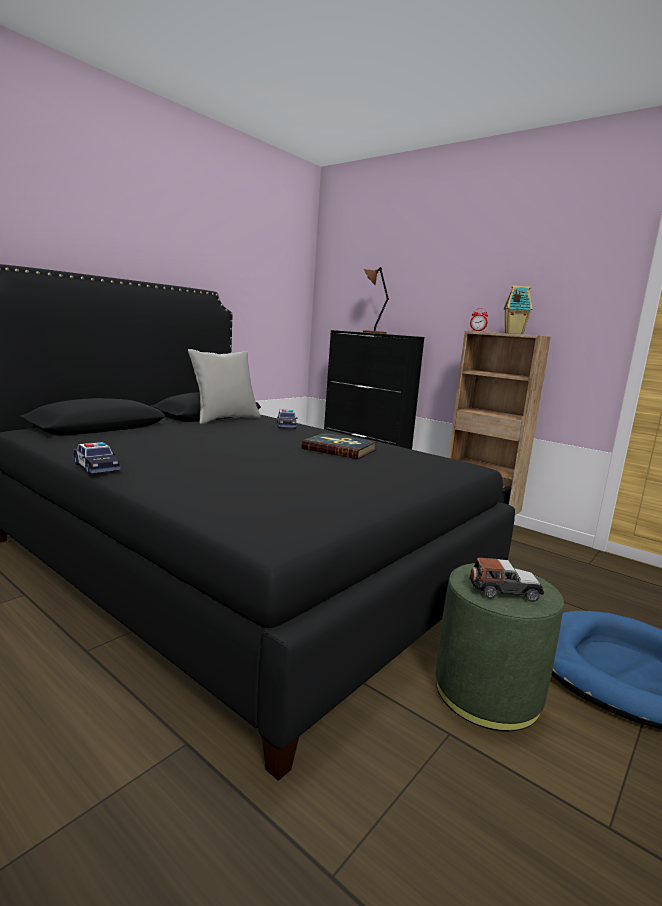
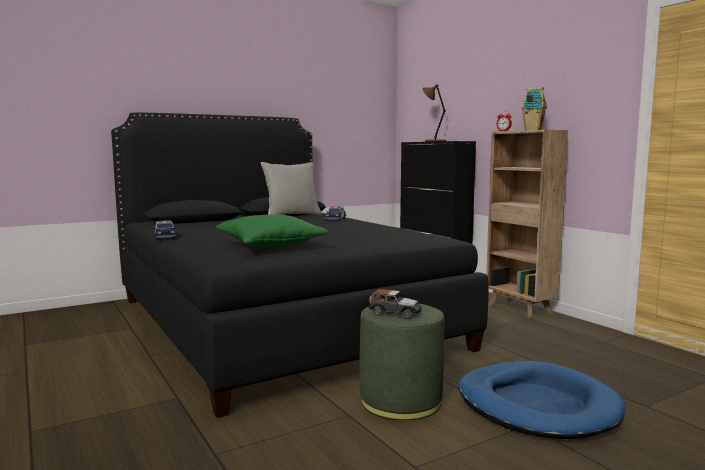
camera: 20 degrees right, 5 degrees down
book [301,433,377,459] -> none
none -> green pillow [216,214,328,248]

